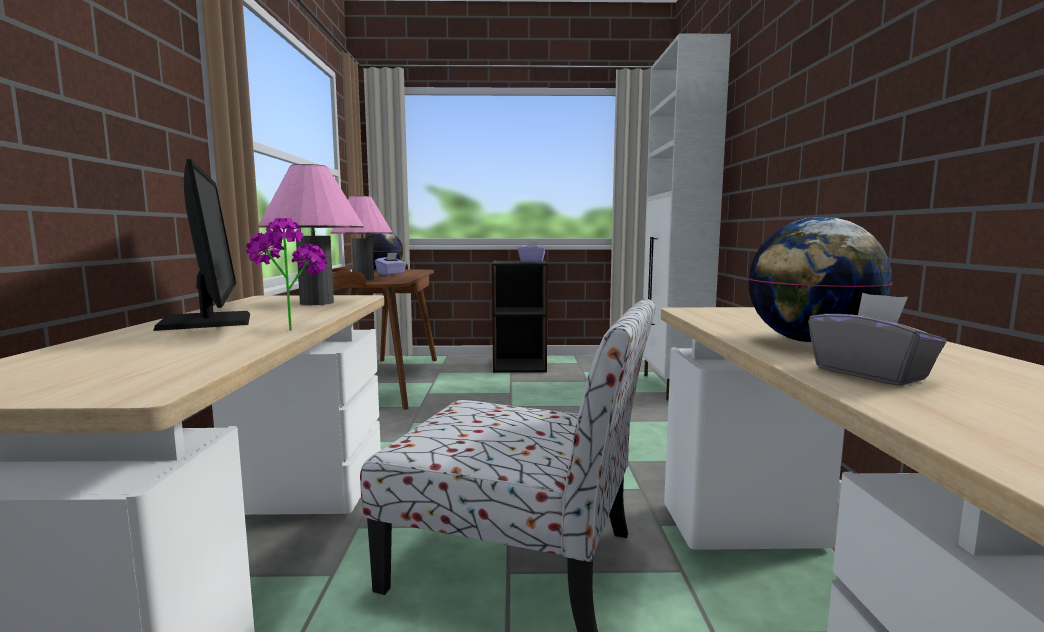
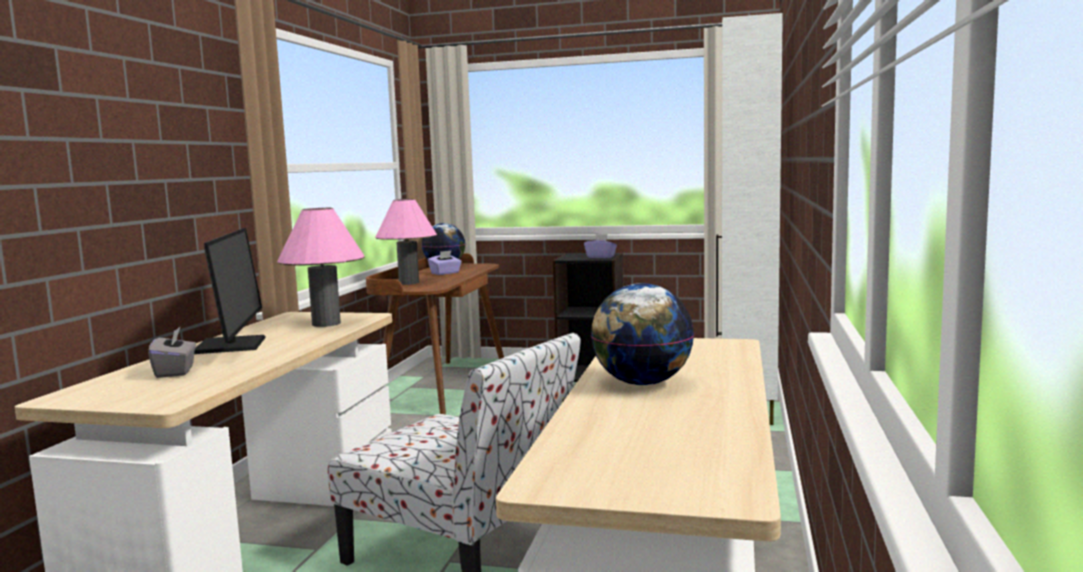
camera: 15 degrees right, 0 degrees up
potted plant [246,218,327,330] -> none
grey tissue box [808,293,946,386] -> grey tissue box moved to [148,326,196,378]

